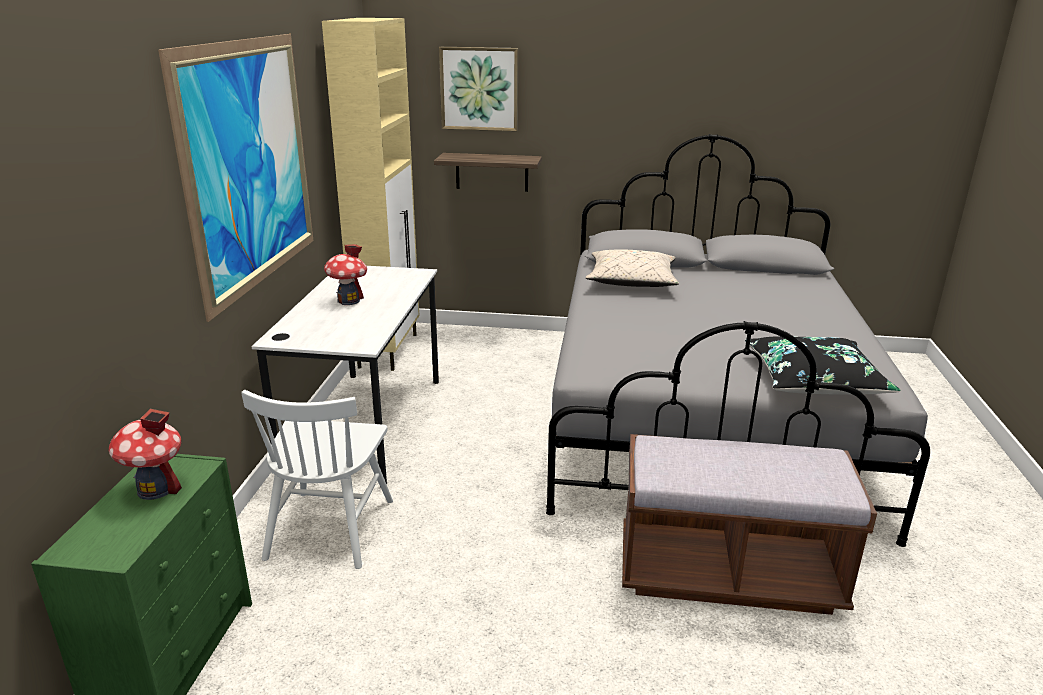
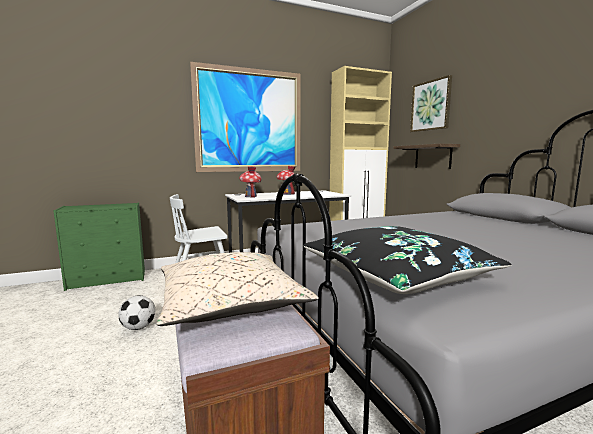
camera: 60 degrees right, 15 degrees down
toy house [109,409,182,500] -> toy house moved to [239,166,262,198]
beige pillow [585,250,679,287] -> beige pillow moved to [157,252,319,326]
none -> football [118,295,155,330]

